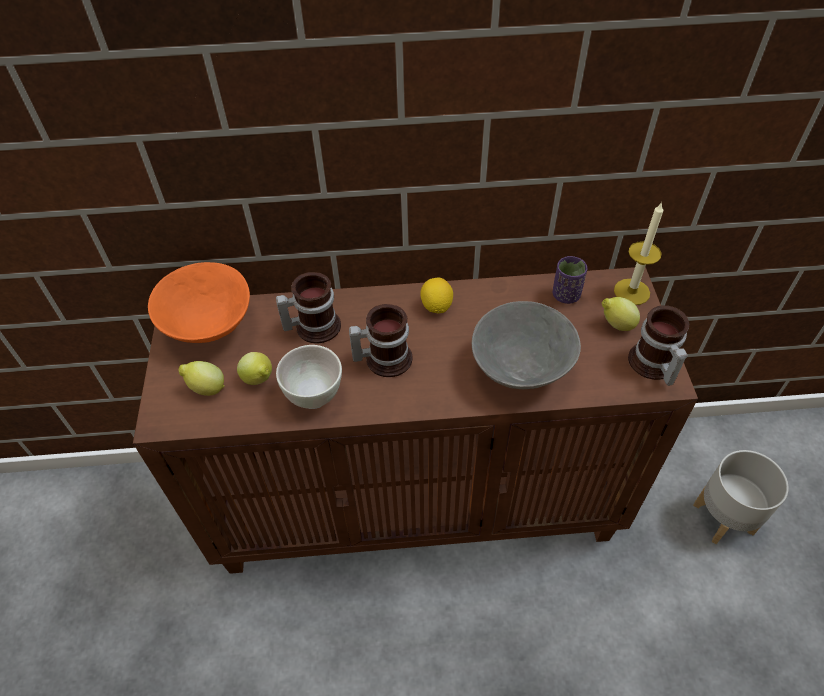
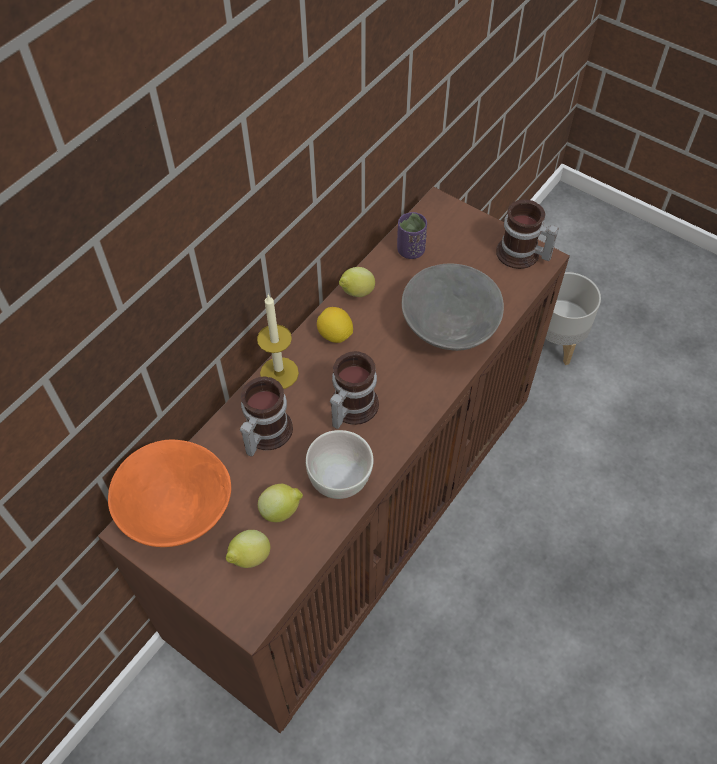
camera: 50 degrees left, 5 degrees up
lemon [602,297,640,331] -> lemon moved to [339,267,375,297]
candle [614,202,663,305] -> candle moved to [257,294,299,389]

